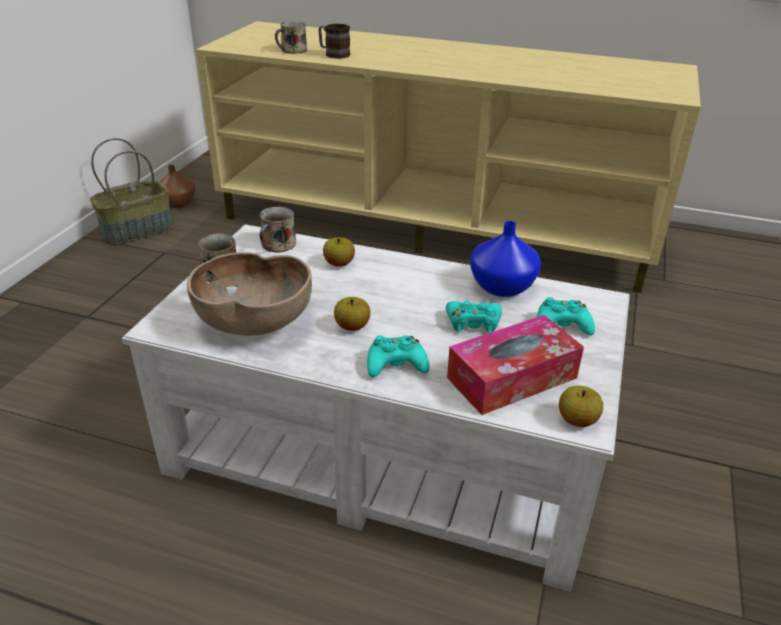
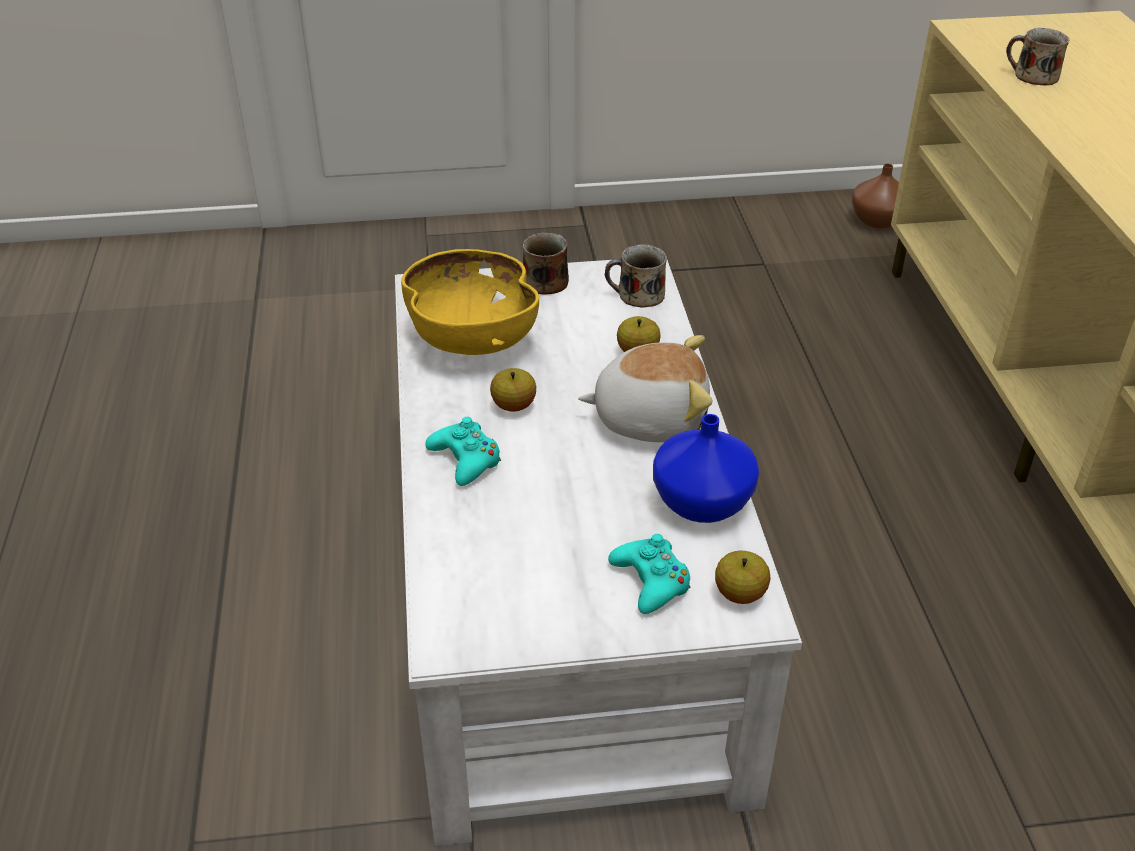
camera: 65 degrees right, 5 degrees up
basket [90,138,174,245] -> none
brown bowl [187,252,312,336] -> yellow bowl [401,249,539,355]
mug [318,24,350,59] -> none
turquoise game controller [446,301,502,333] -> none
tissue box [447,315,584,415] -> none
apple [559,386,603,427] -> apple moved to [715,551,770,604]
none -> plush toy [578,335,712,442]

